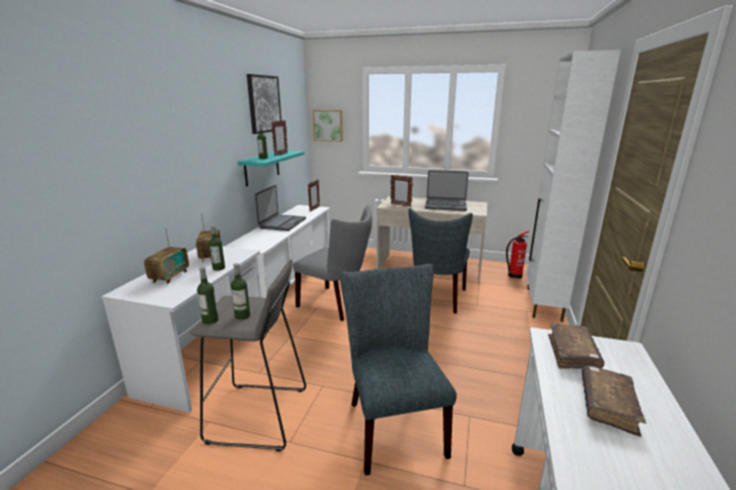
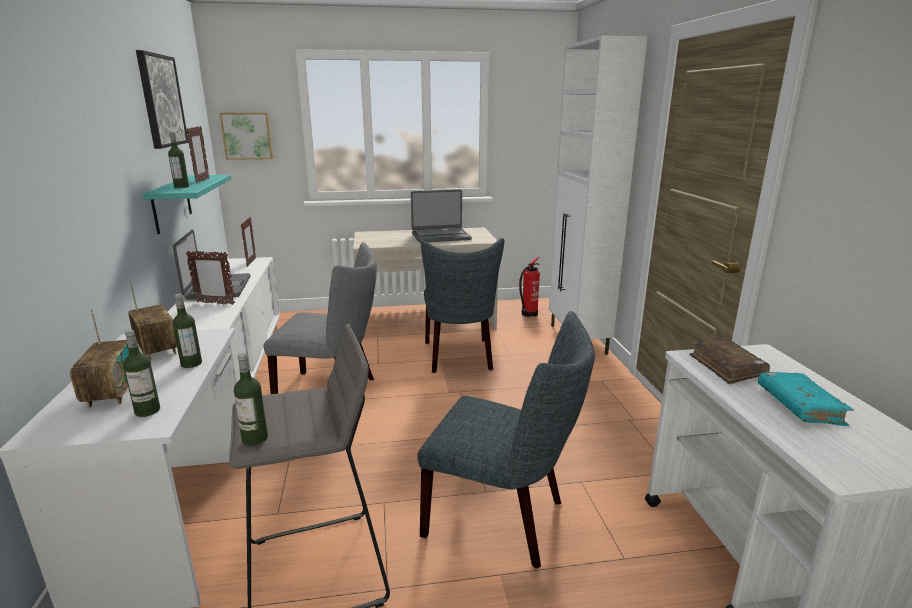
camera: 25 degrees left, 0 degrees up
bottle [231,263,250,320] -> bottle moved to [123,330,160,417]
grey chair [340,264,457,475] -> grey chair turned 150 degrees clockwise [417,311,595,569]
picture frame [391,175,413,207] -> picture frame moved to [186,251,235,305]
brown book [582,365,646,437] -> turquoise book [758,372,854,426]

